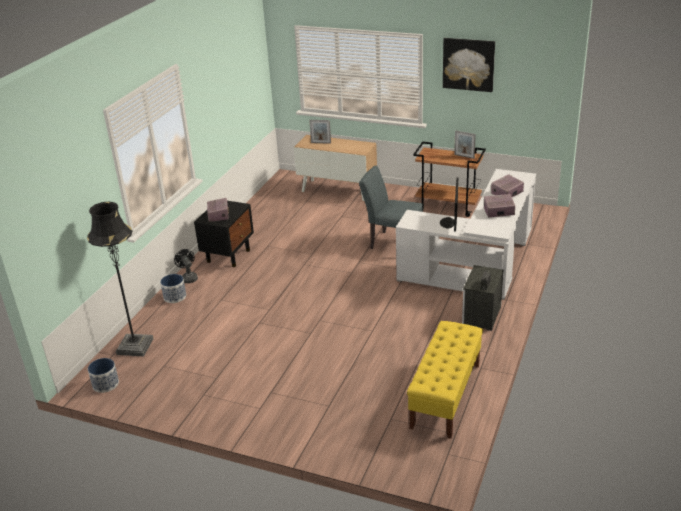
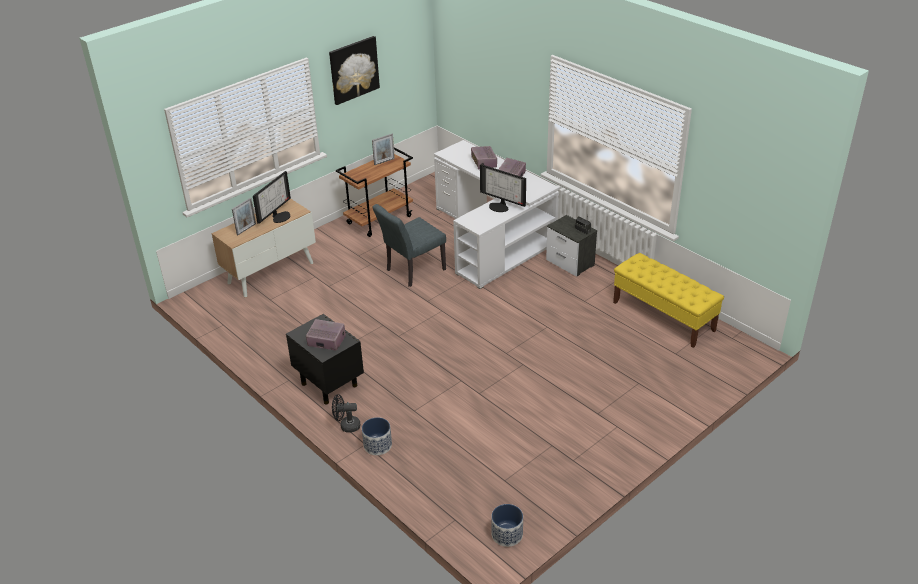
camera: 65 degrees left, 5 degrees up
black floor lamp [87,202,154,357] -> none
none -> monitor [253,171,291,224]

